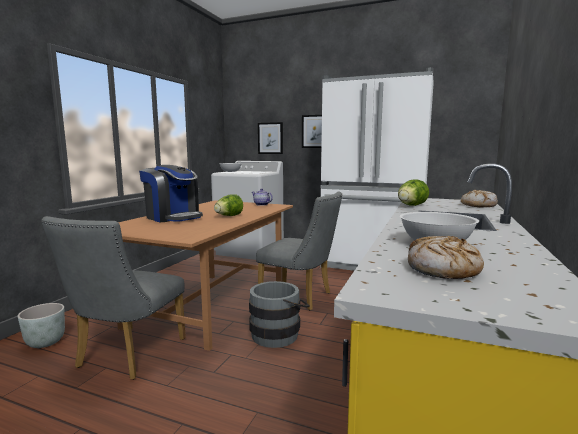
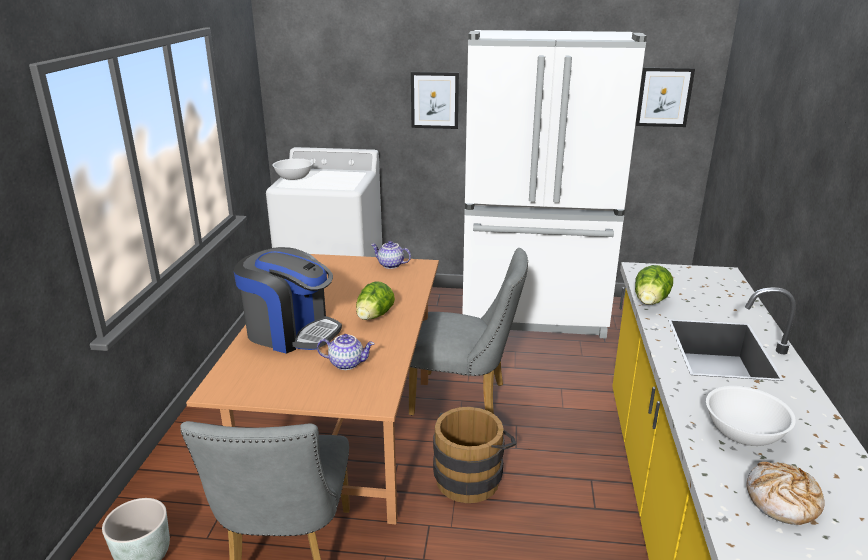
camera: 15 degrees left, 15 degrees up
grey bucket [249,281,310,348] -> brown bucket [433,407,516,503]
picture [258,122,283,154] -> picture moved to [635,67,695,127]
bread [461,190,498,207] -> none
none -> teapot [317,334,375,370]

